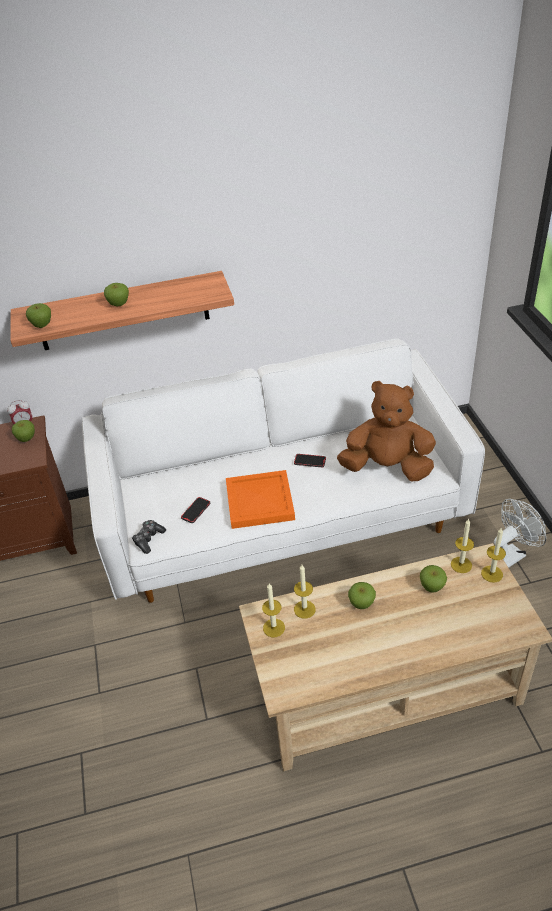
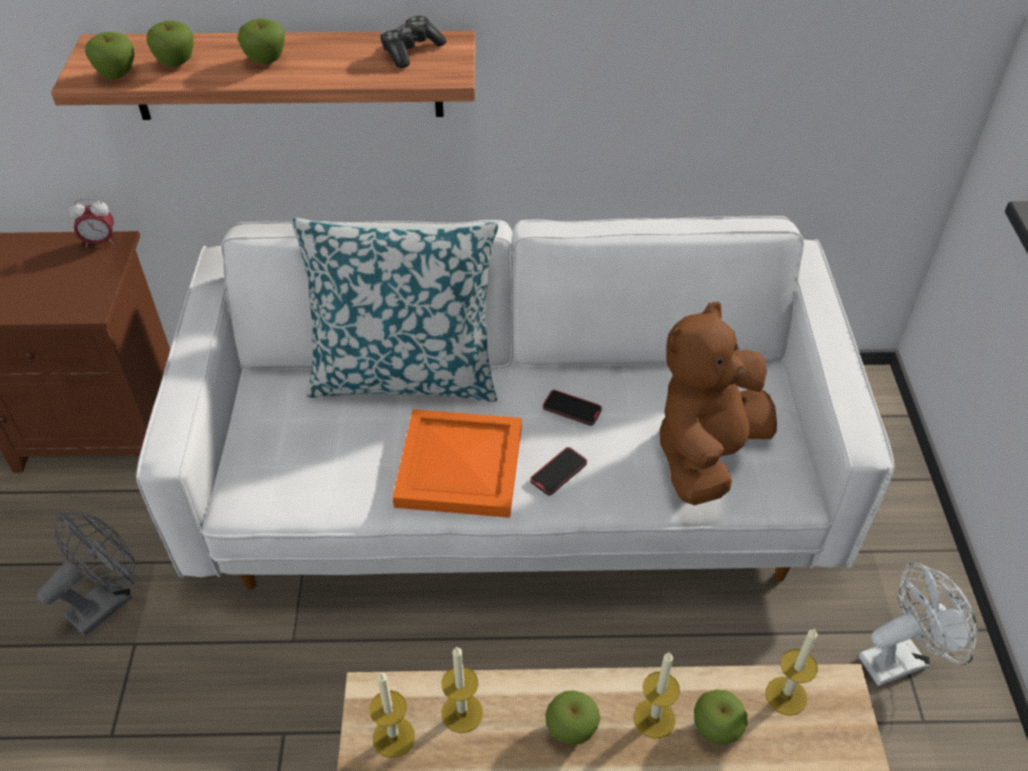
camera: 10 degrees right, 5 degrees up
apple [12,420,35,442] -> apple moved to [146,21,194,67]
game controller [132,520,166,554] -> game controller moved to [380,16,446,68]
phone [181,497,210,523] -> phone moved to [530,447,587,495]
brown plush toy [337,381,436,481] -> brown plush toy turned 75 degrees counterclockwise [659,301,777,505]
candle [481,528,506,583] -> candle moved to [634,652,680,739]
none -> grey fan [37,512,135,636]
none -> pillow [292,218,499,402]

